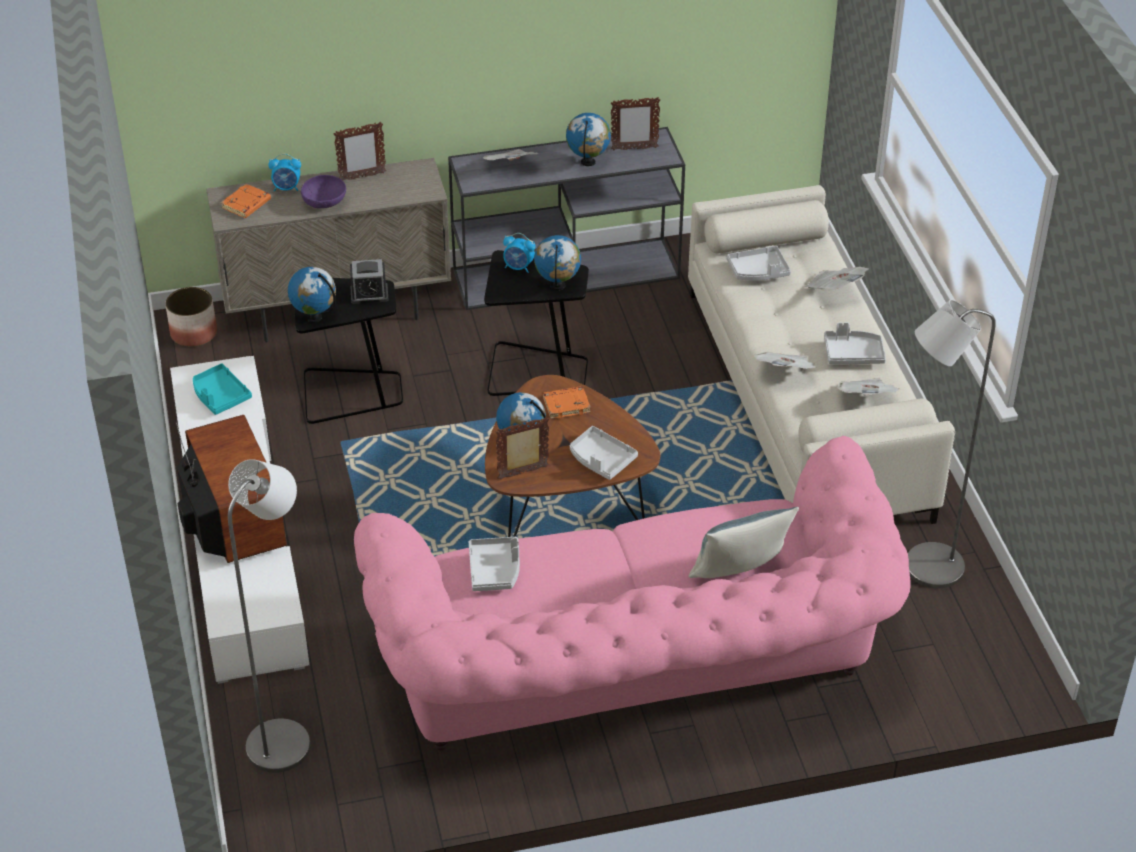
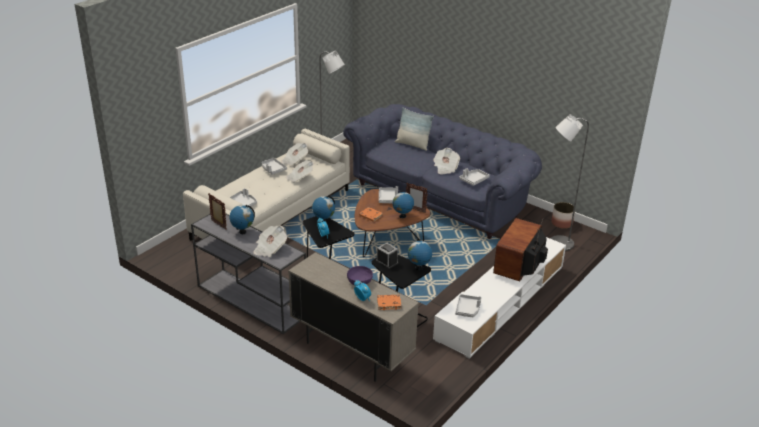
camera: 130 degrees left, 10 degrees down
planter [165,287,217,347] -> planter moved to [551,202,575,229]
turquoise tray [193,363,252,415] -> grey tray [455,294,482,317]
picture frame [334,122,386,180] -> none
pink sofa [354,436,911,750] -> blue sofa [343,104,542,239]
newspaper [805,267,869,290] -> newspaper moved to [433,148,460,175]

